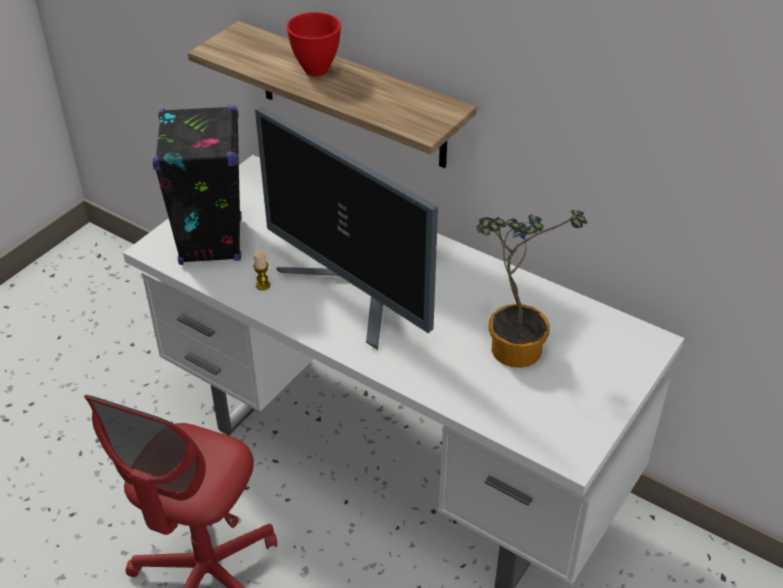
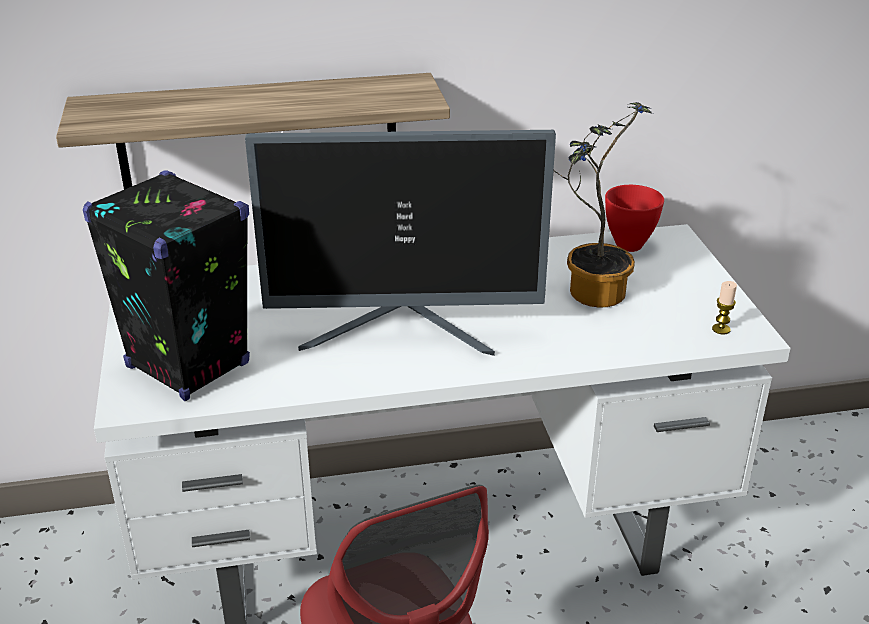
camera: 45 degrees left, 10 degrees down
candle [253,250,270,290] -> candle moved to [712,281,737,335]
red bowl [287,12,341,76] -> red bowl moved to [605,185,664,252]

